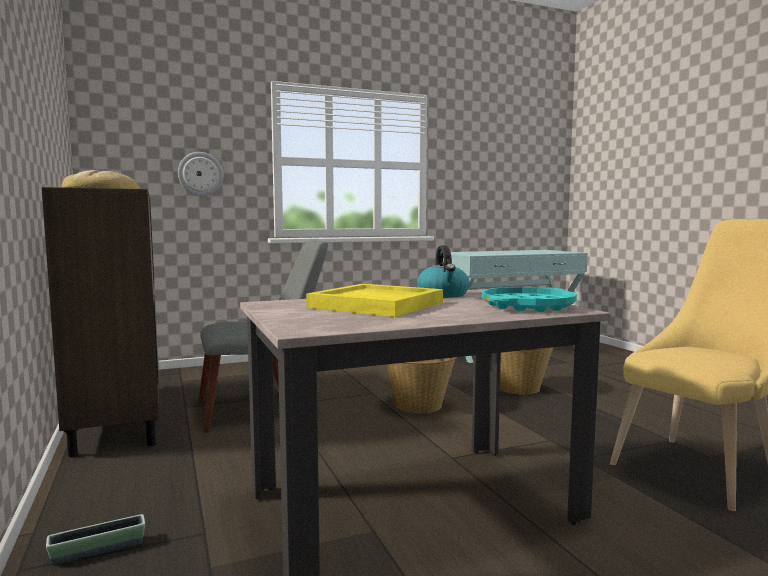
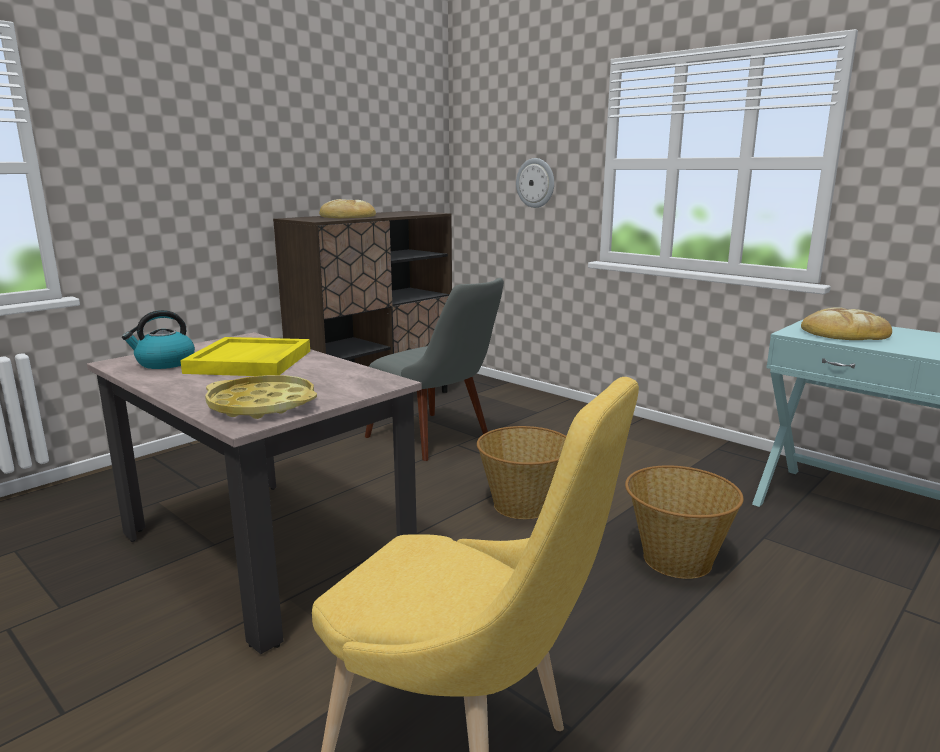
camera: 65 degrees right, 10 degrees up
planter [46,514,145,565] -> none
kettle [417,245,469,298] -> kettle moved to [122,310,195,369]
turquoise tray [482,287,577,312] -> yellow tray [205,375,317,419]
none -> bread [801,307,892,340]

